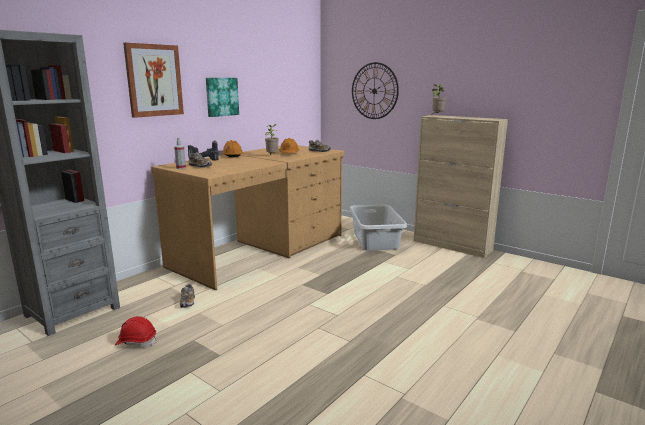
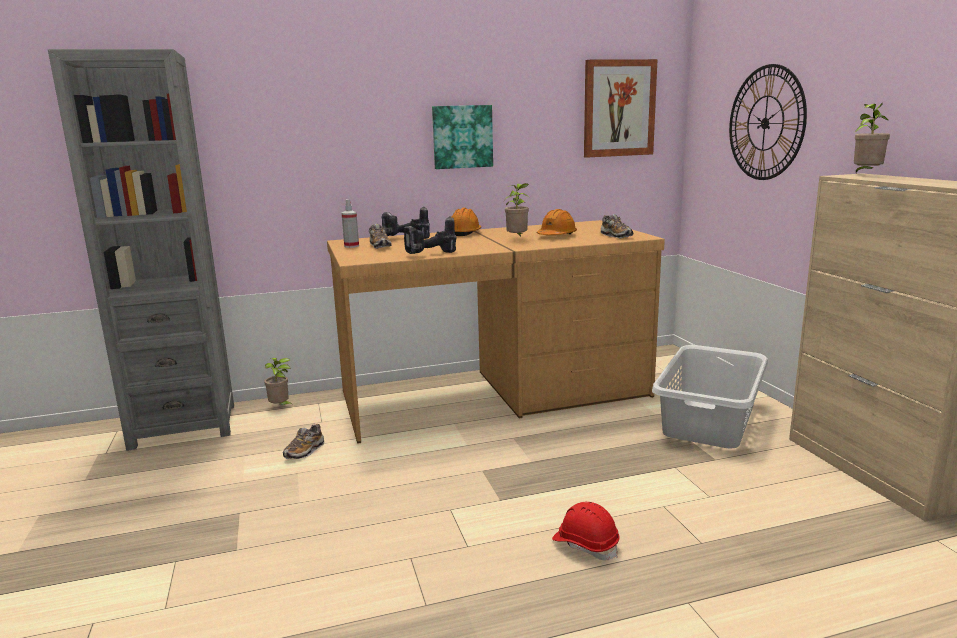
camera: 35 degrees right, 0 degrees up
red hard hat [115,316,157,347] -> red hard hat moved to [552,502,620,561]
picture [123,43,184,118] -> picture moved to [584,59,658,158]
none -> potted plant [264,358,294,406]
none -> power drill [404,216,456,254]

